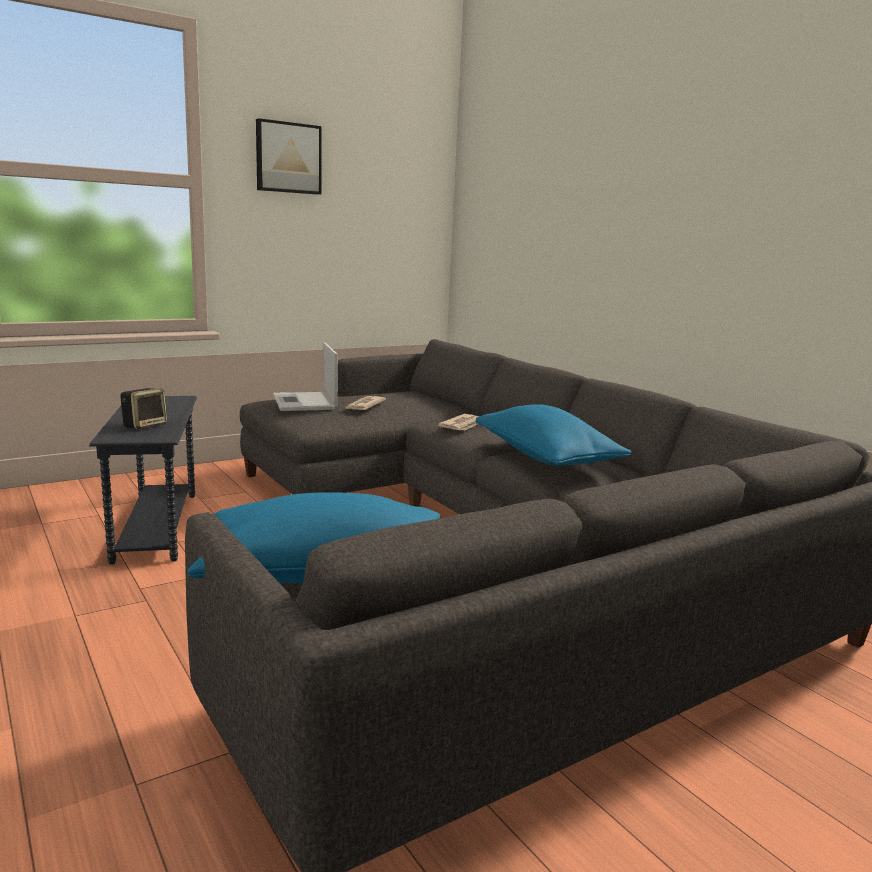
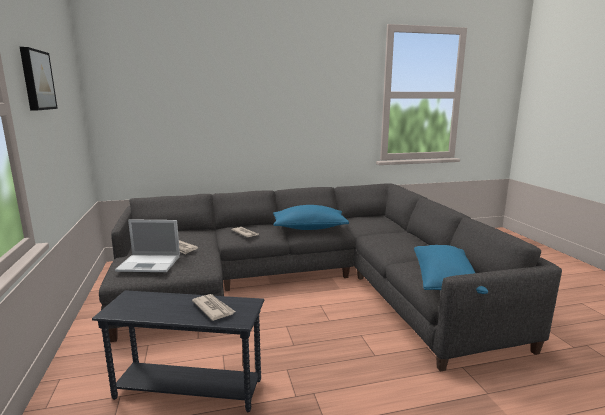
camera: 70 degrees left, 0 degrees up
speaker [120,388,167,429] -> newspaper [192,294,235,321]

